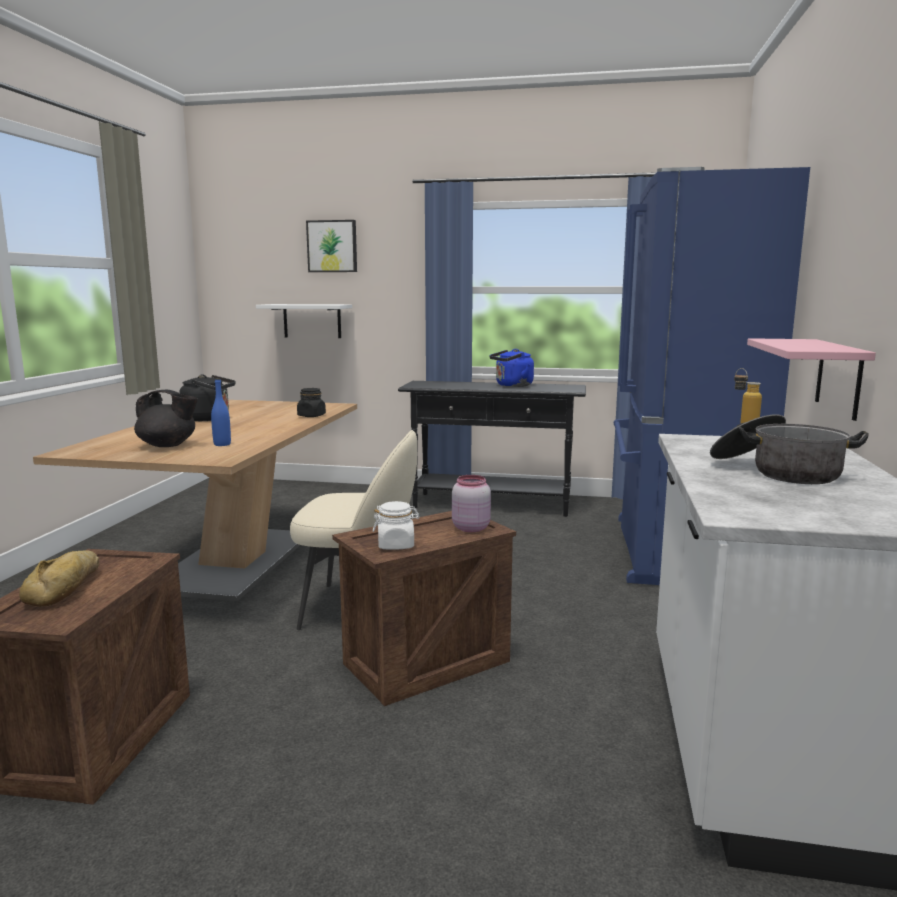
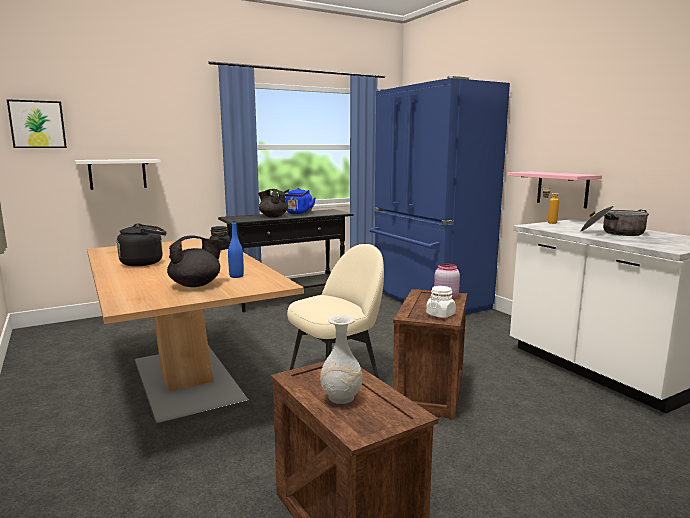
camera: 40 degrees left, 0 degrees up
bread [19,550,99,607] -> white vase [320,315,363,404]
picture [306,220,357,272] -> picture moved to [7,99,67,148]
none -> black teapot [258,189,288,218]

